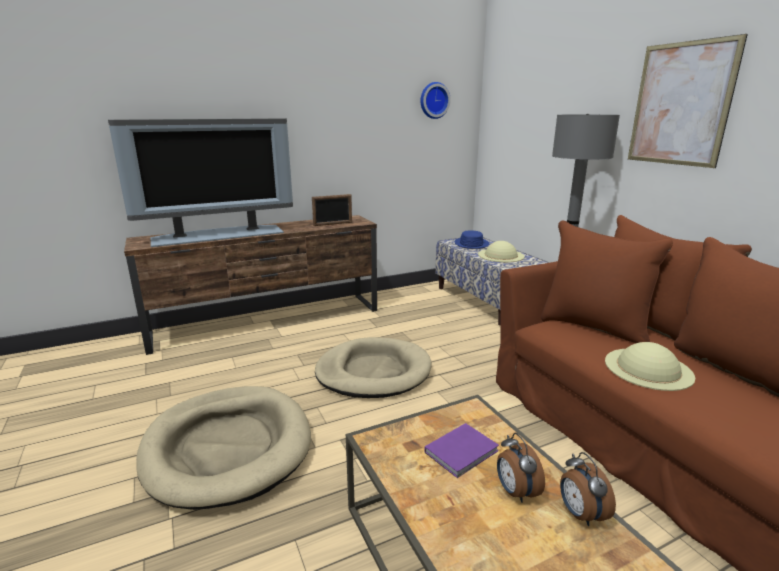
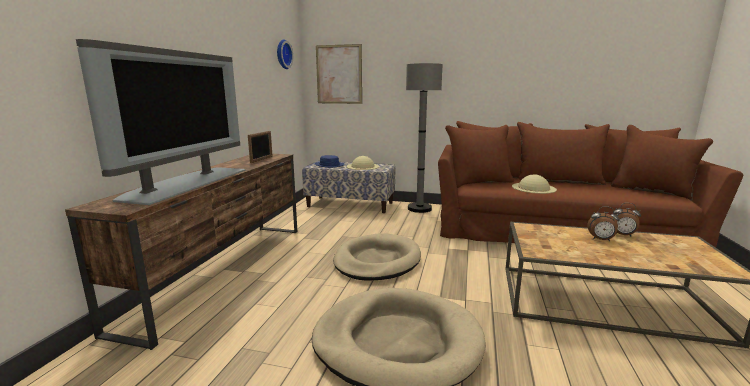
camera: 50 degrees left, 5 degrees down
purple book [424,423,499,478] -> none
picture [628,34,748,168] -> picture moved to [316,44,362,104]

